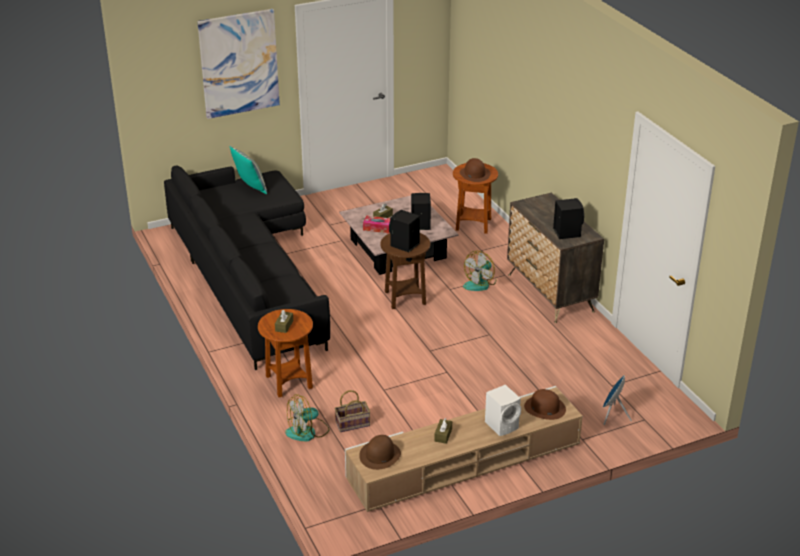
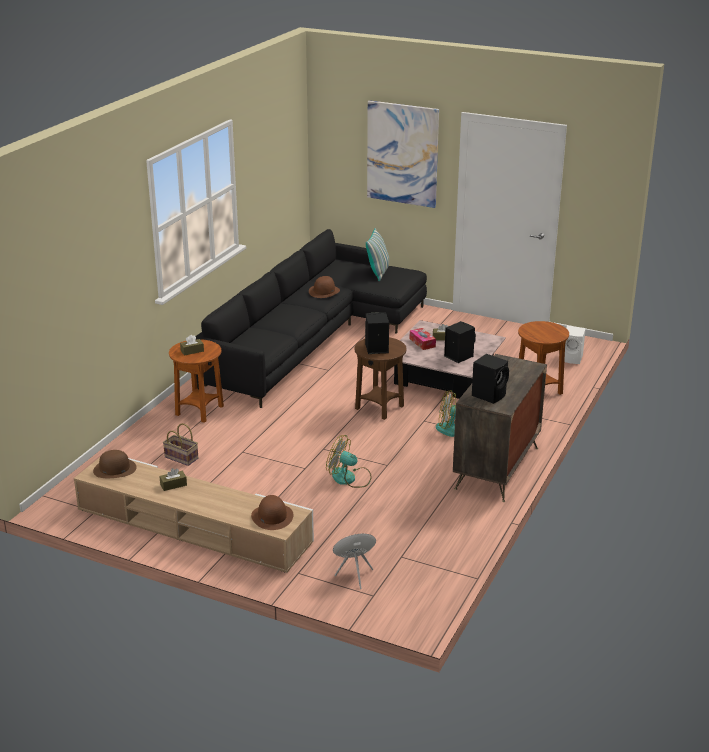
camera: 50 degrees right, 5 degrees down
fan [285,394,330,442] -> fan moved to [326,435,372,488]
brown hat [460,158,490,182] -> brown hat moved to [309,276,340,298]
white speaker [485,385,521,436] -> white speaker moved to [564,326,586,364]

